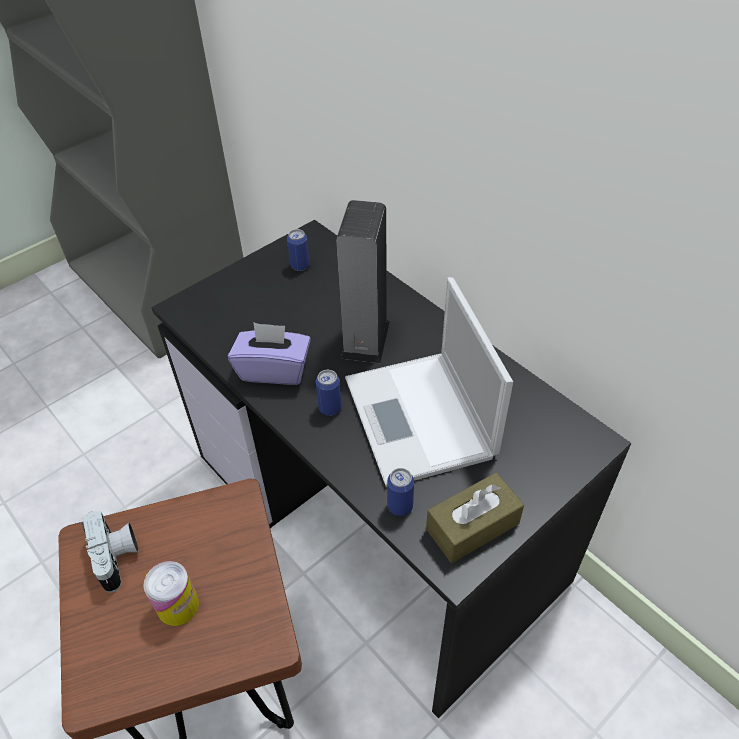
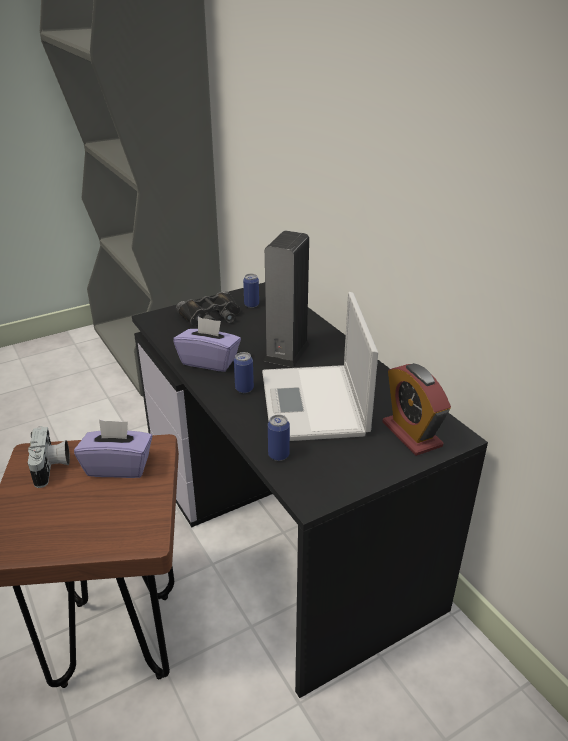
camera: 10 degrees right, 15 degrees down
can [143,561,199,626] -> none
brown tissue box [426,473,524,563] -> none
none -> purple tissue box [74,420,153,478]
none -> black binoculars [176,291,241,326]
none -> alarm clock [382,363,451,456]

